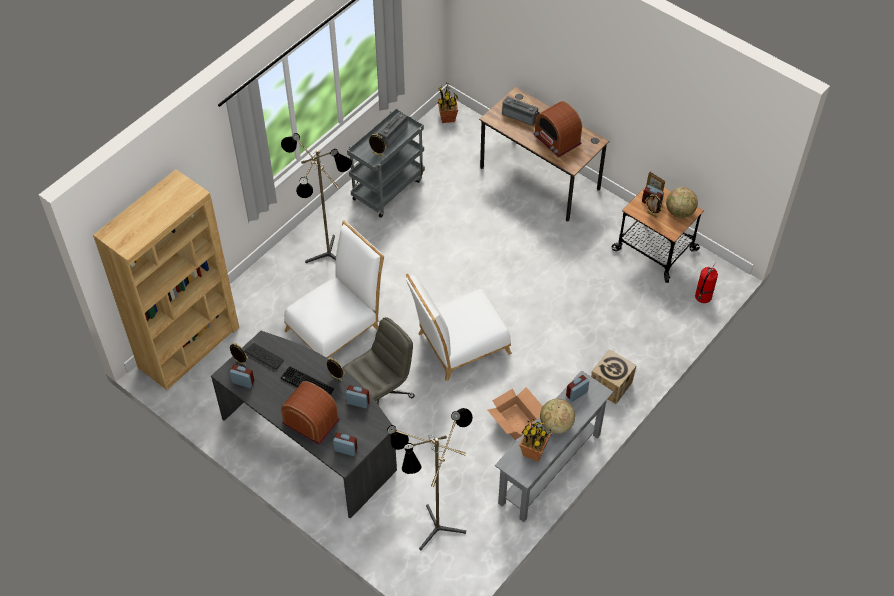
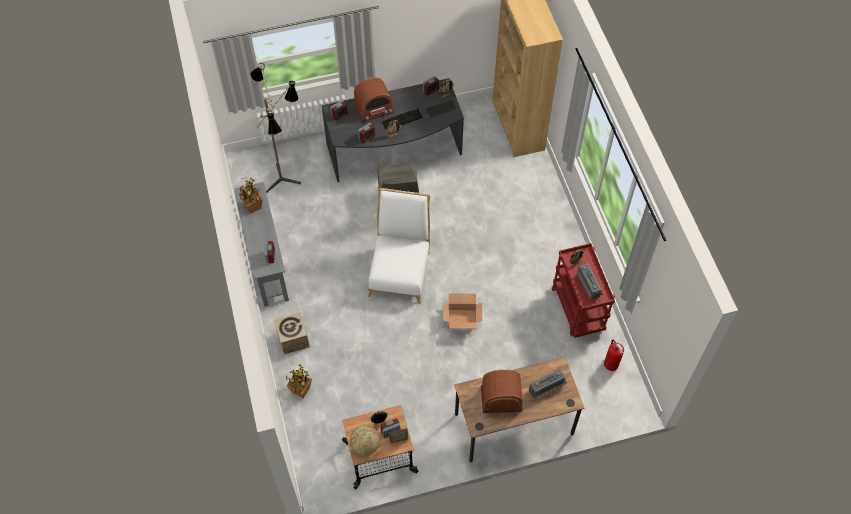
camera: 125 degrees right, 5 degrees up
floor lamp [281,133,352,263] -> none
white chair [284,220,384,359] -> none
grey cart [347,108,425,218] -> red cart [552,243,615,338]
potted plant [437,82,458,123] -> potted plant moved to [286,364,312,398]
cardboard box [488,387,543,440] -> cardboard box moved to [443,293,482,329]
globe [540,399,575,434] -> none
fire extinguisher [695,260,718,303] -> fire extinguisher moved to [604,339,624,371]

